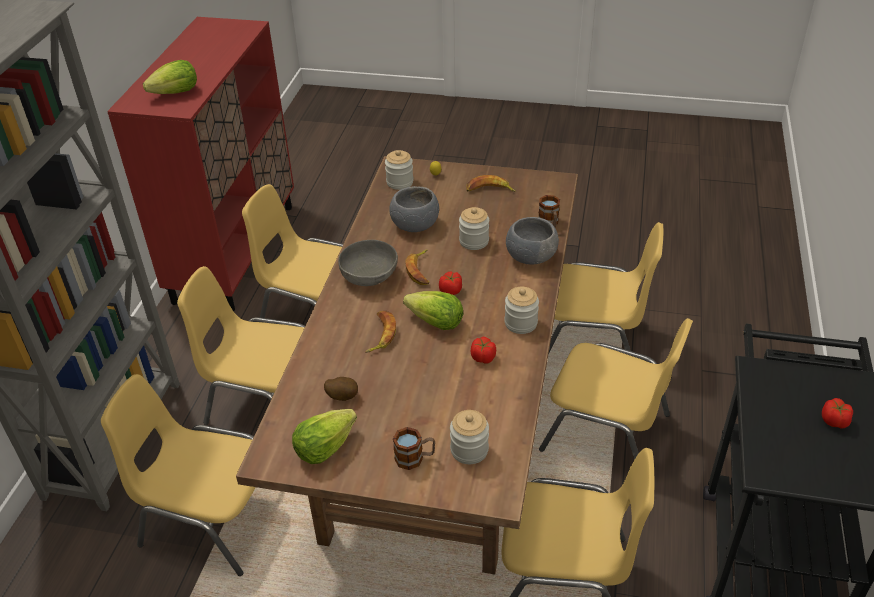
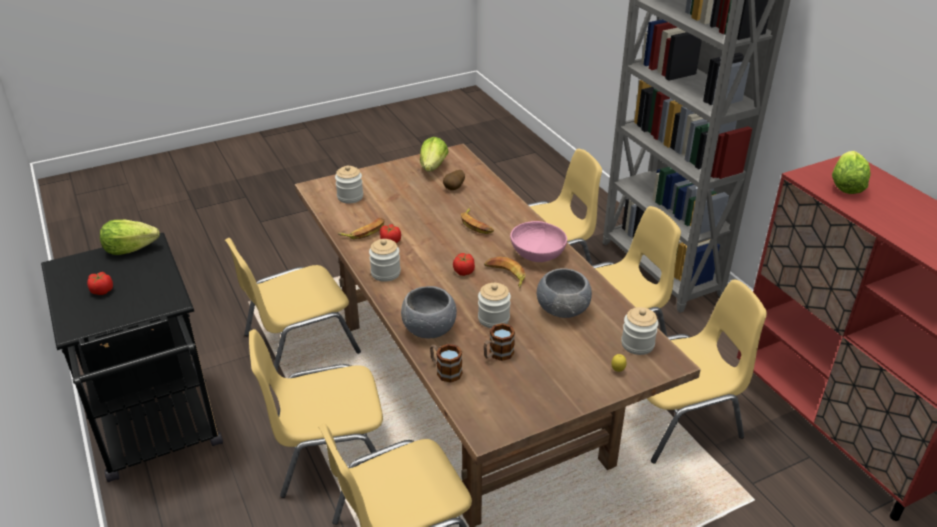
camera: 140 degrees right, 5 degrees down
grey bowl [338,240,398,286] -> pink bowl [510,221,567,262]
mug [393,427,435,470] -> mug moved to [484,323,515,361]
lettuce [403,291,463,330] -> lettuce moved to [100,220,160,255]
banana [466,175,516,192] -> banana moved to [338,218,385,239]

